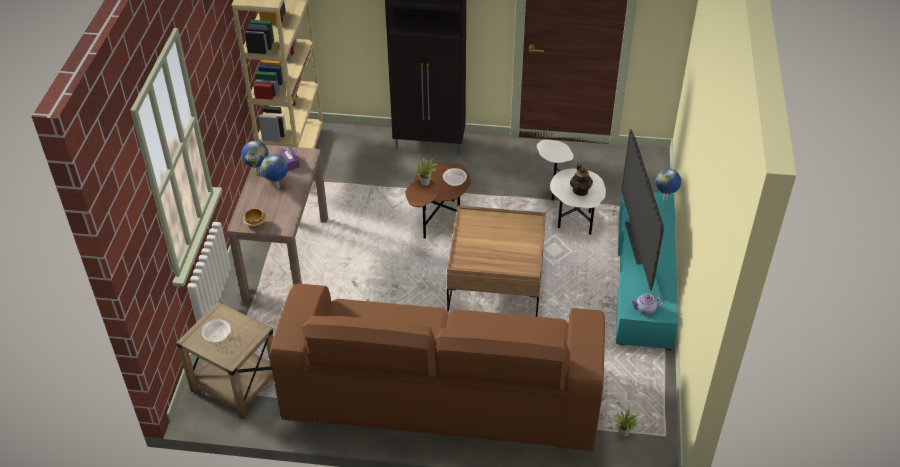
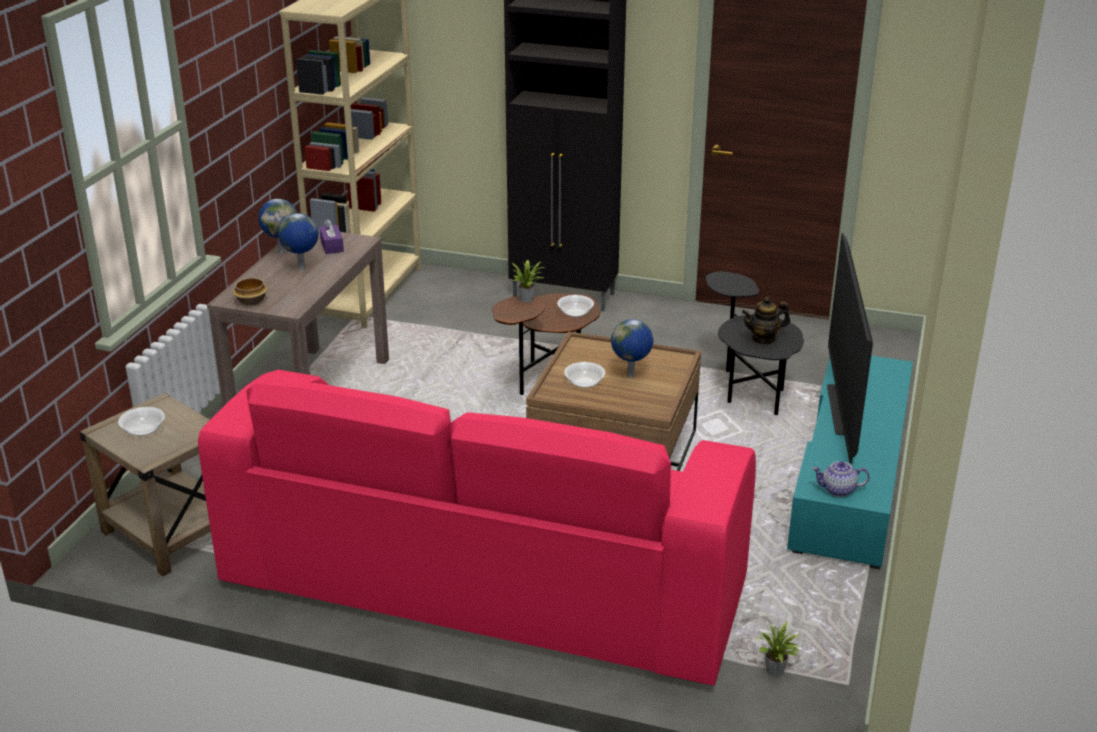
camera: 10 degrees right, 15 degrees down
brown sofa [270,283,605,451] -> pink sofa [198,370,756,685]
white side table [537,139,606,235] -> black side table [706,271,804,415]
teapot [570,163,593,196] -> teapot turned 75 degrees clockwise [742,297,790,345]
globe [656,169,681,201] -> globe moved to [611,319,653,378]
none -> bowl [564,362,605,388]

